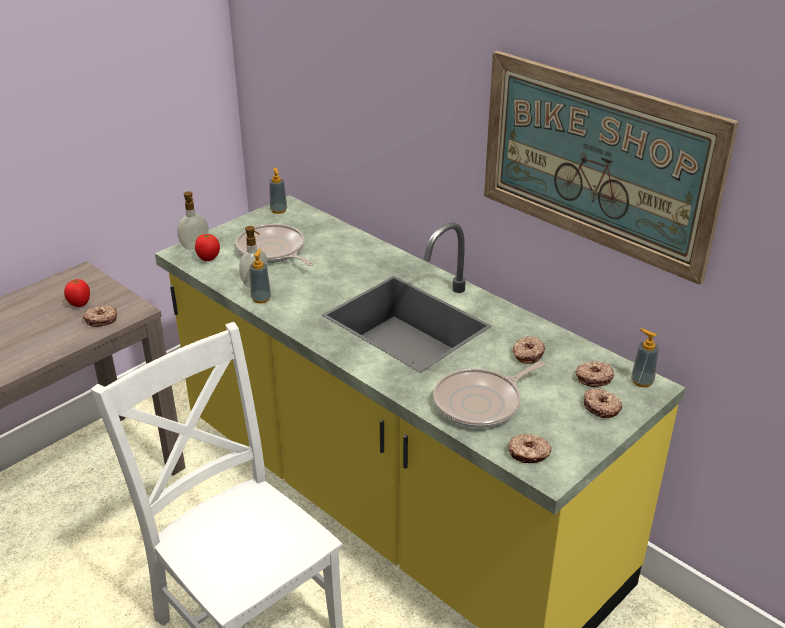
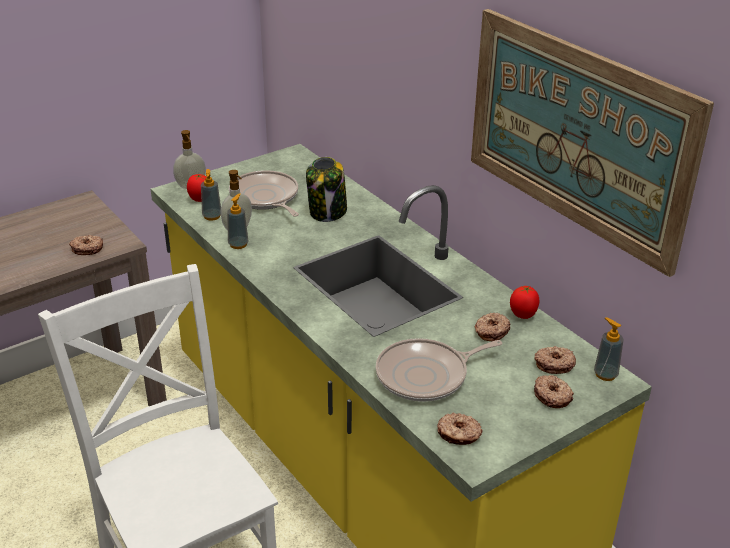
camera: 10 degrees right, 0 degrees up
tomato [64,279,90,307] -> tomato moved to [510,286,540,319]
soap dispenser [269,168,287,214] -> soap dispenser moved to [201,169,221,221]
none -> jar [306,157,347,222]

